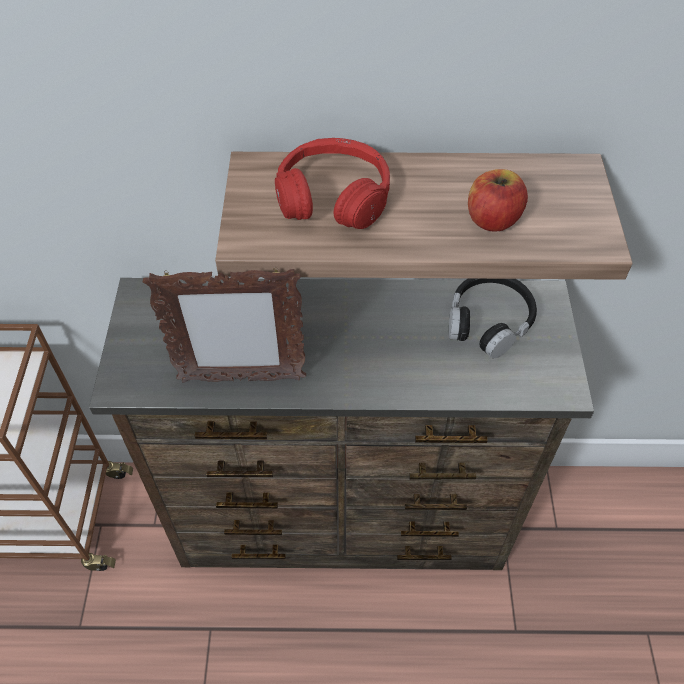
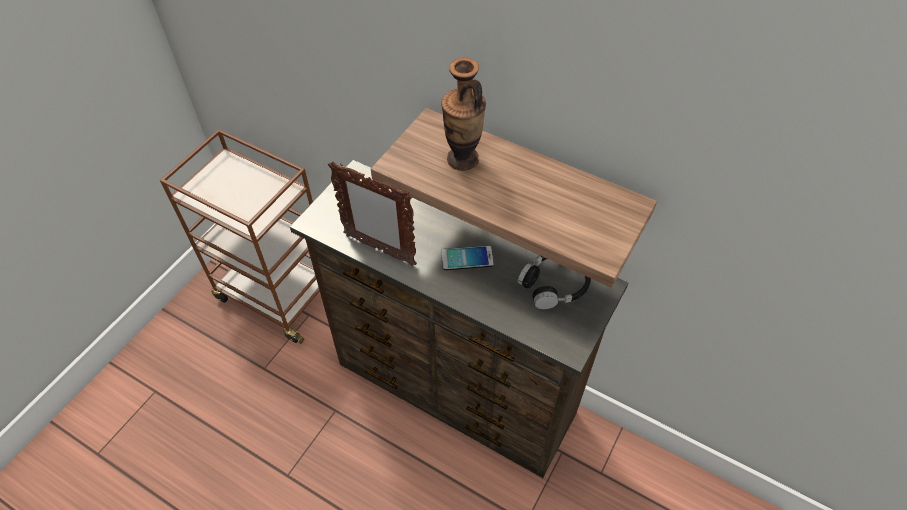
camera: 30 degrees right, 0 degrees up
red headphones [275,138,390,229] -> vase [441,58,486,171]
apple [468,169,528,231] -> none
none -> phone [441,246,494,270]

